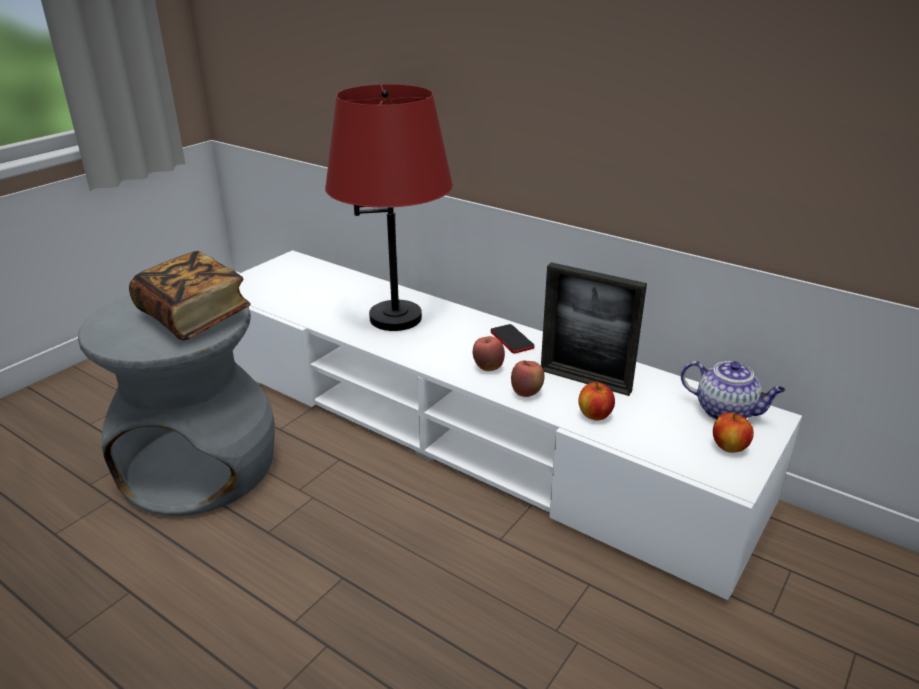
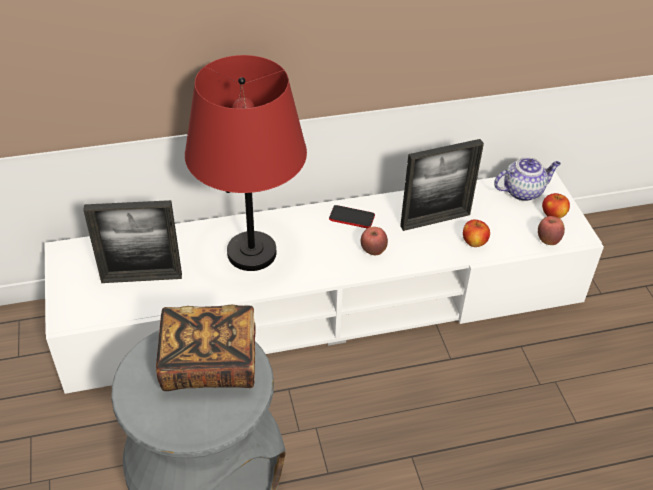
camera: 50 degrees left, 15 degrees up
apple [511,360,545,397] -> apple moved to [538,216,565,245]
none -> picture frame [83,200,182,283]

